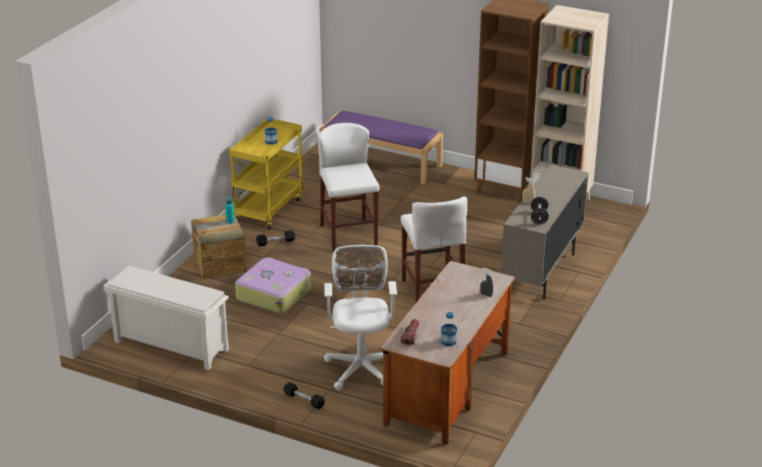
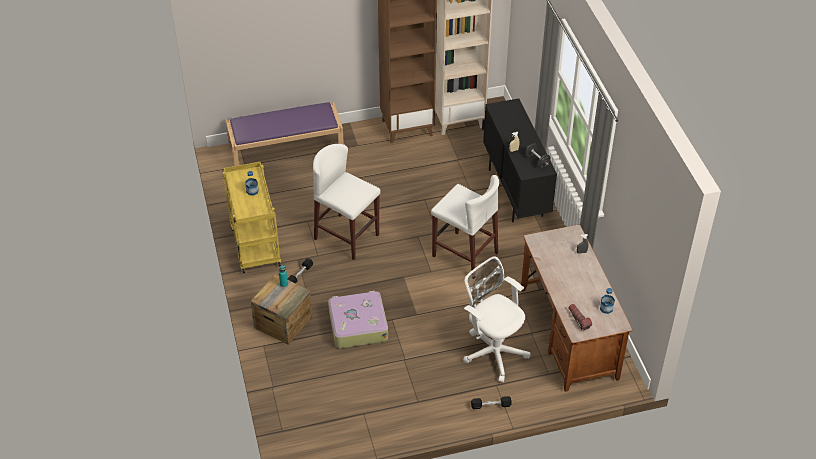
camera: 40 degrees left, 15 degrees up
white shoe rack [103,266,229,370] -> none
beige cabinet [501,164,589,300] -> black cabinet [482,98,557,222]

